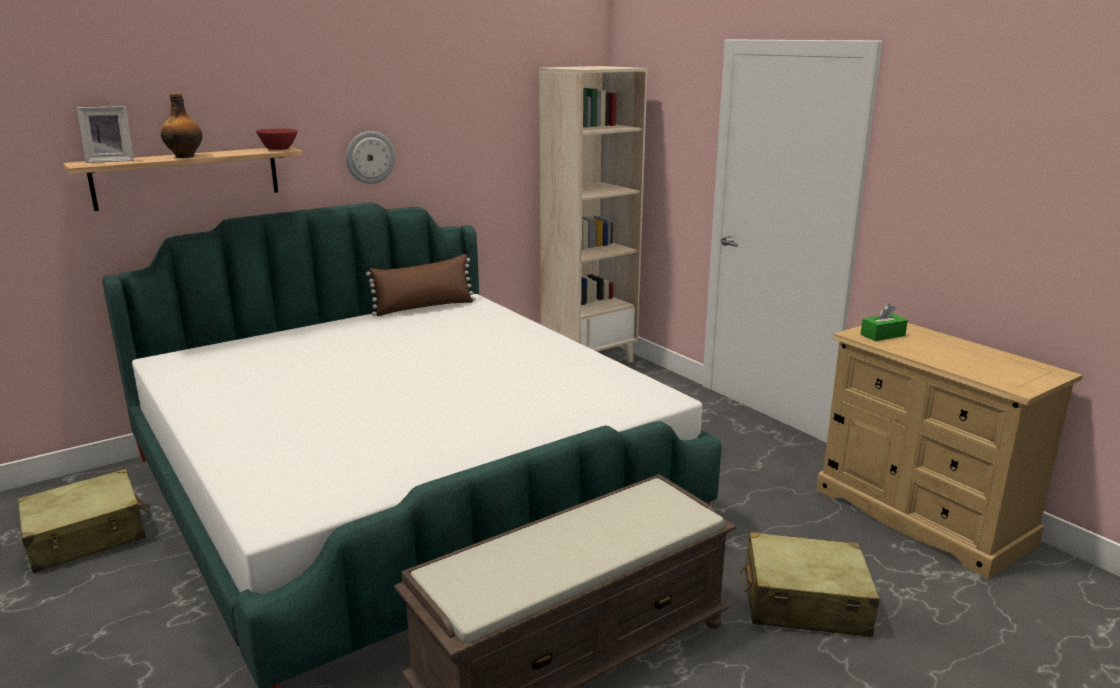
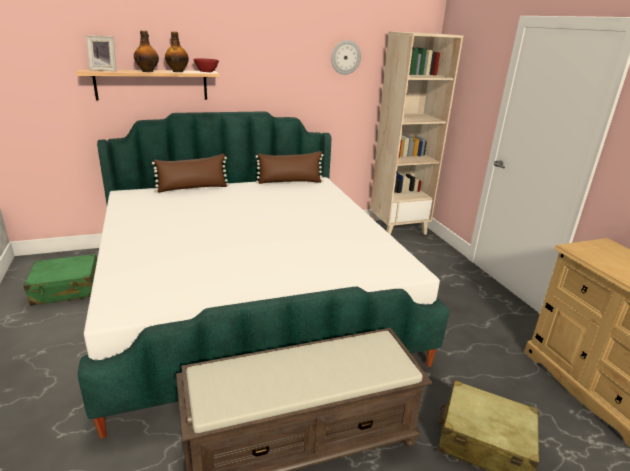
camera: 15 degrees right, 5 degrees up
beige suitcase [18,469,148,573] -> green suitcase [24,254,97,306]
wall clock [346,131,395,184] -> wall clock moved to [331,40,361,75]
green tissue box [860,304,908,341] -> none
none -> brown pillow [152,154,229,193]
none -> bottle [165,32,189,72]

